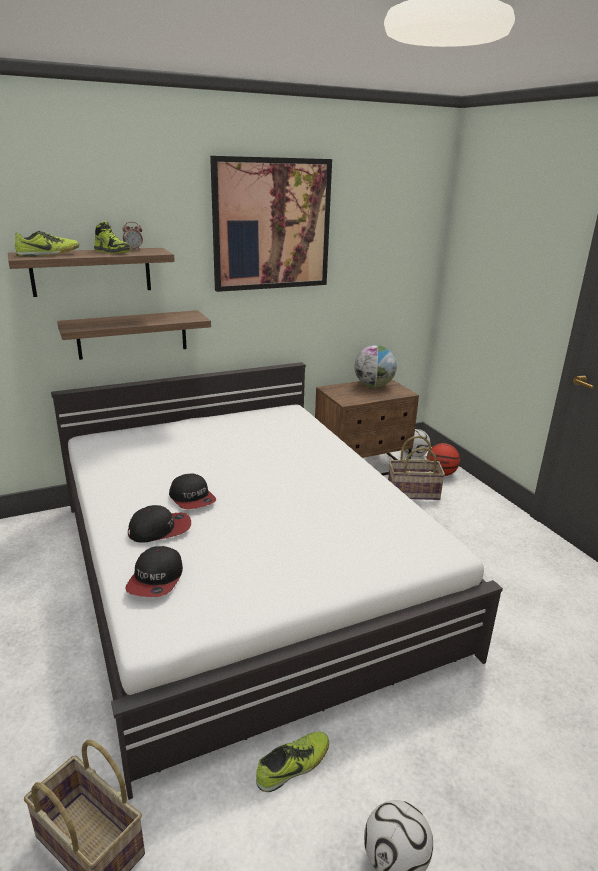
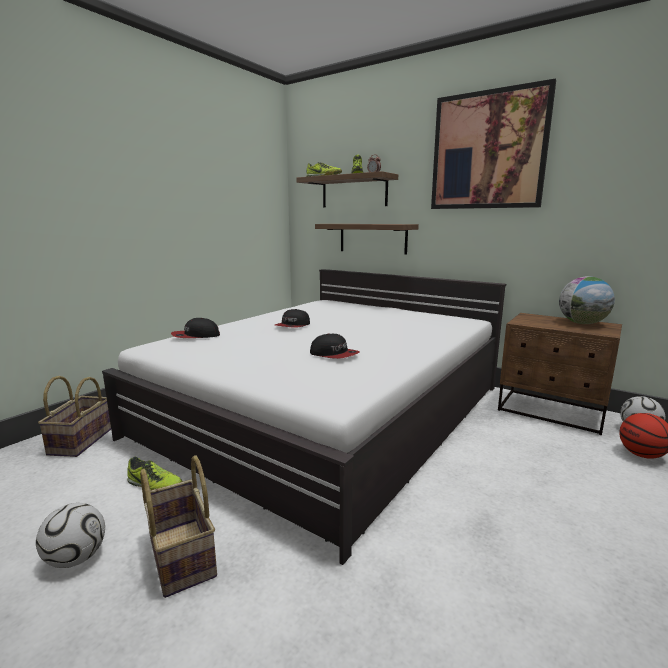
camera: 60 degrees right, 10 degrees down
cap [128,505,191,543] -> cap moved to [310,333,359,359]
basket [388,436,445,500] -> basket moved to [140,455,217,598]

